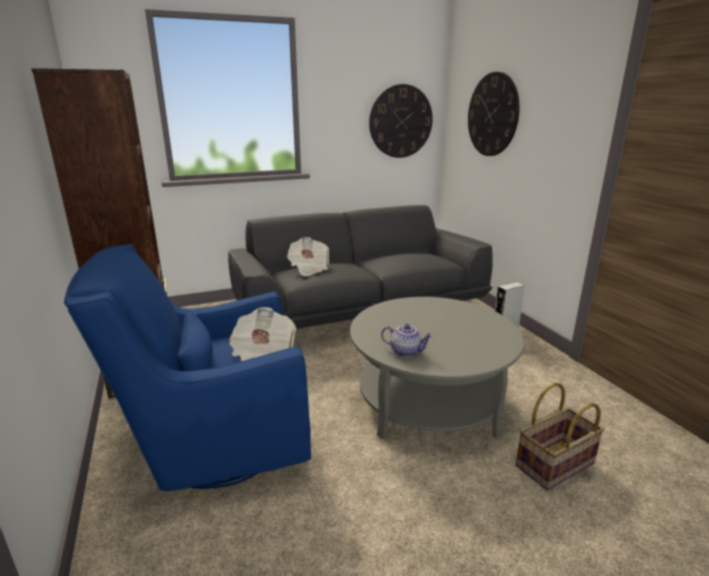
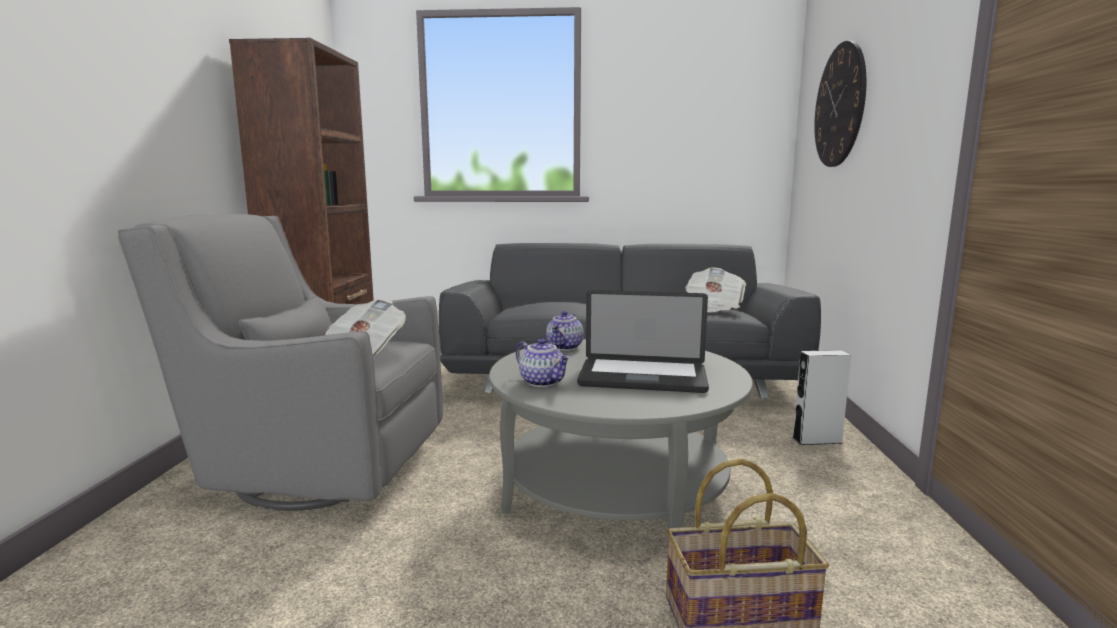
camera: 25 degrees right, 10 degrees down
blue armchair [64,244,311,491] -> grey armchair [118,214,443,511]
newspaper [287,237,329,276] -> newspaper moved to [685,267,746,312]
wall clock [369,84,433,158] -> none
none -> teapot [546,311,584,351]
none -> laptop [577,290,709,393]

